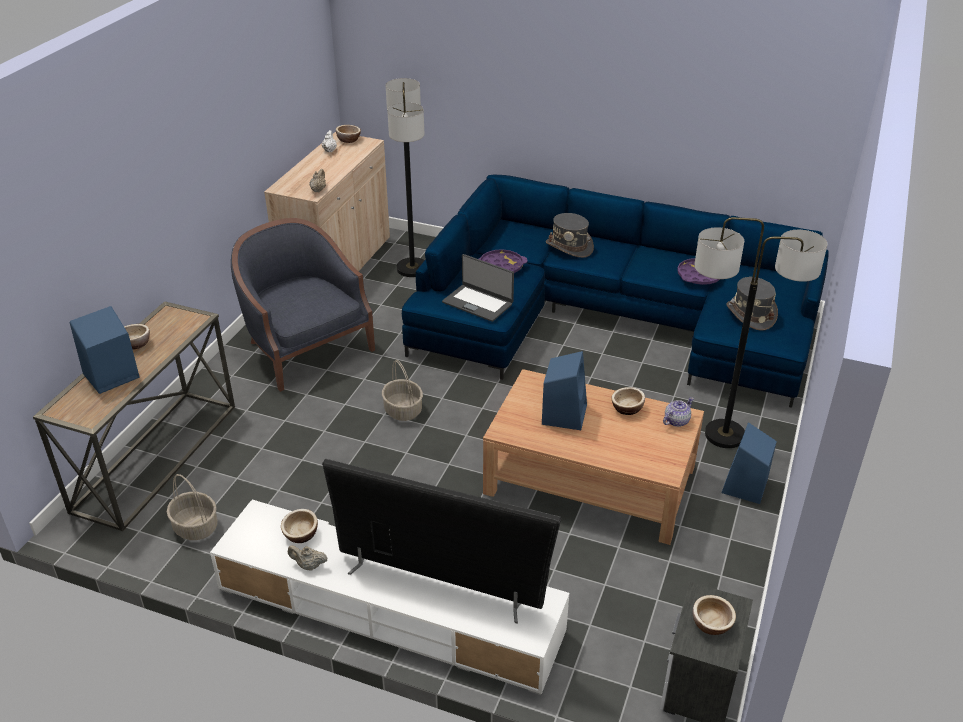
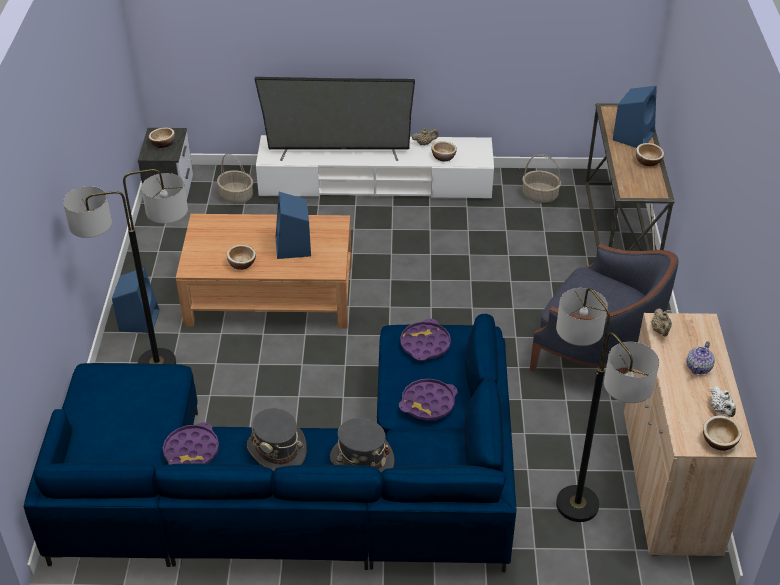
camera: 160 degrees right, 5 degrees up
basket [382,360,423,421] -> basket moved to [217,154,253,204]
laptop [442,254,514,322] -> purple tray [400,319,451,361]
teapot [663,397,694,427] -> teapot moved to [686,342,715,374]
grey hat [726,277,778,331] -> grey hat moved to [247,408,307,471]

